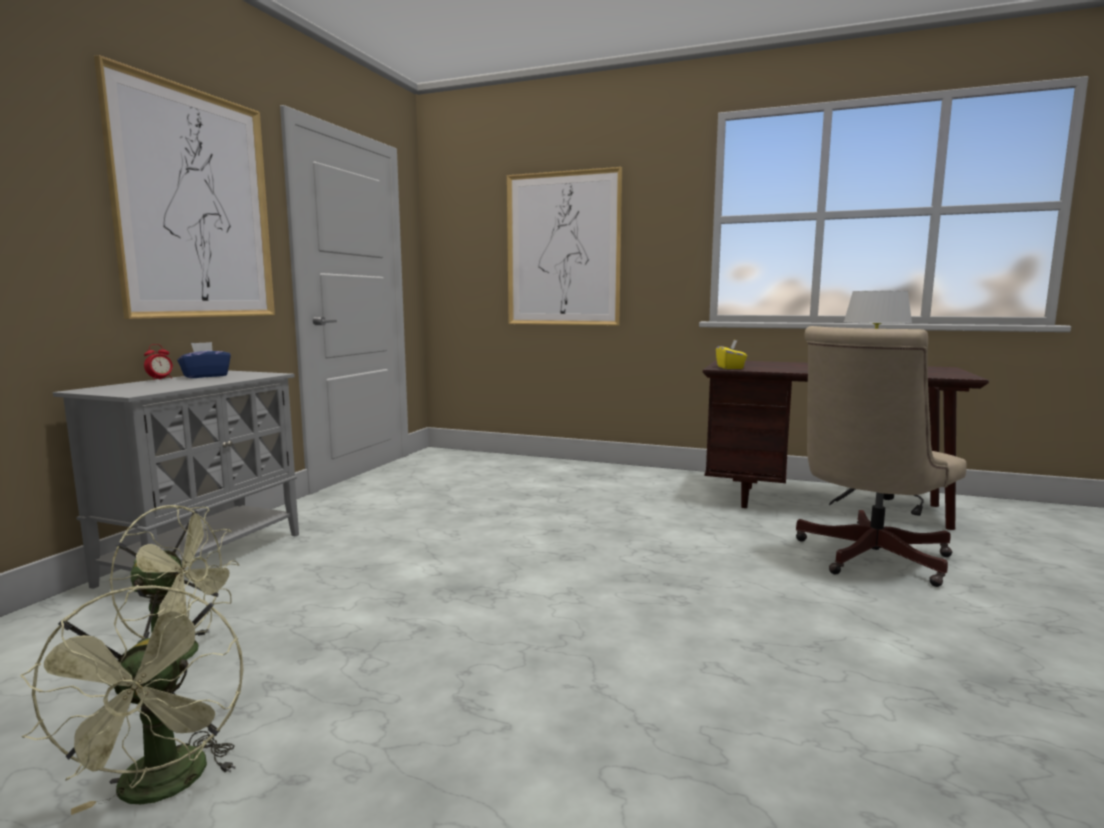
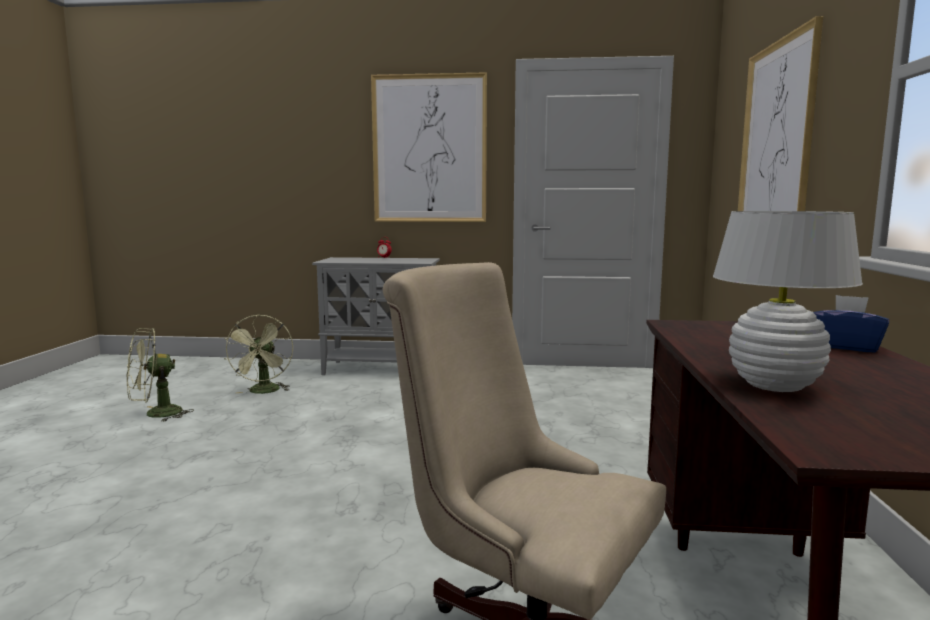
camera: 75 degrees right, 0 degrees up
blue tissue box [177,342,231,378] -> blue tissue box moved to [813,295,889,353]
yellow tissue box [716,340,747,369] -> none

